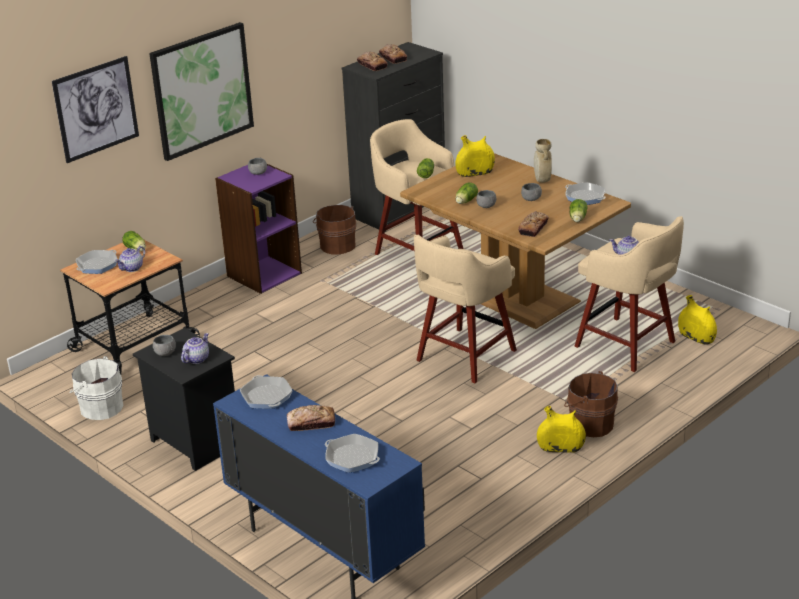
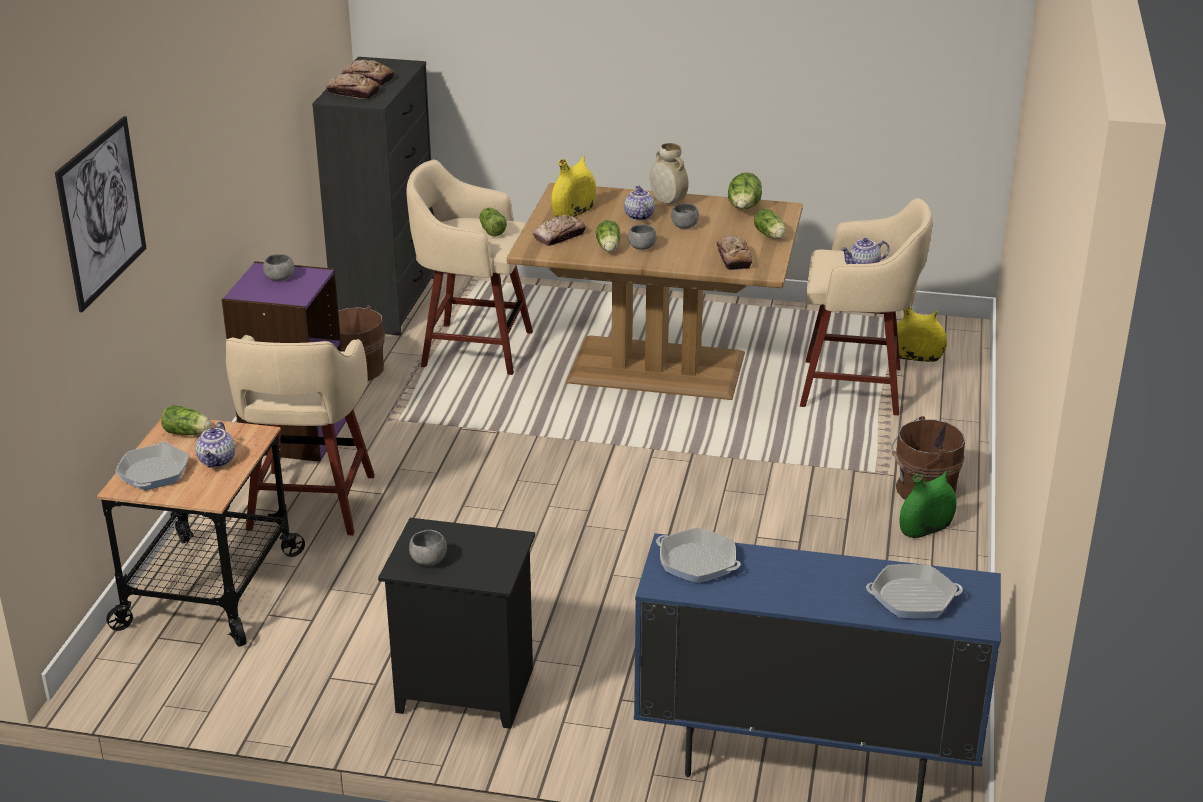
camera: 35 degrees left, 0 degrees up
white bucket [69,356,123,420] -> none
picture [149,22,254,161] -> none
teapot [181,333,209,364] -> teapot moved to [624,186,655,220]
bread [287,405,335,431] -> bread moved to [533,215,586,246]
beige stool [414,235,517,384] -> beige stool moved to [226,335,375,535]
yellow vase [537,406,586,453] -> green vase [899,471,957,538]
frying pan [565,182,606,205] -> lettuce [728,172,762,209]

